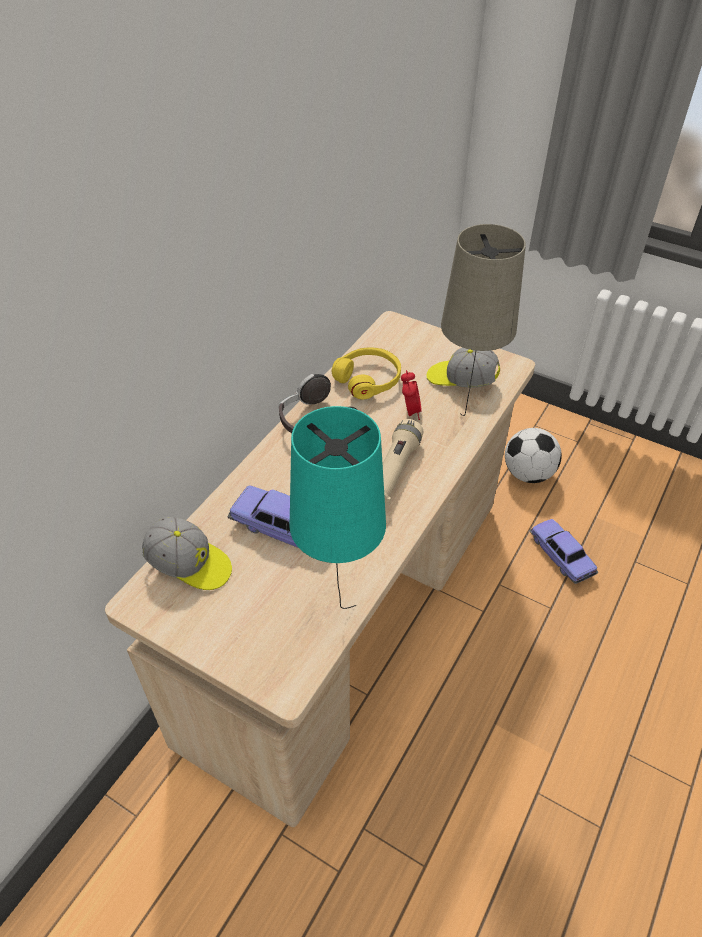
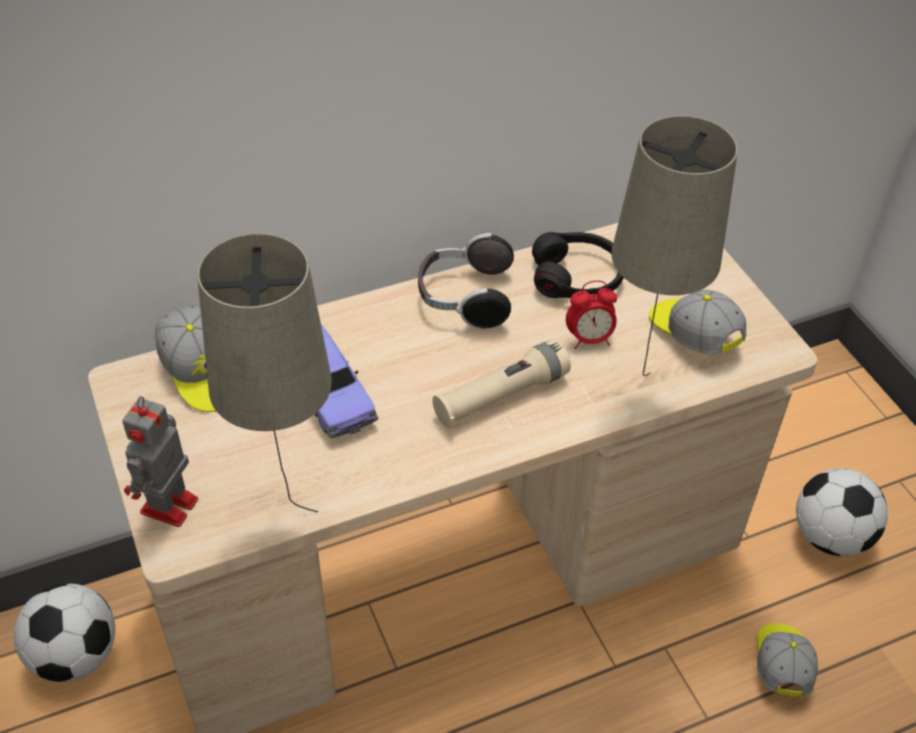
camera: 35 degrees right, 0 degrees up
turquoise table lamp [290,406,386,609] -> beige table lamp [197,233,332,512]
yellow headphones [332,348,401,399] -> black headphones [532,232,624,298]
alarm clock [401,370,422,420] -> alarm clock turned 45 degrees clockwise [566,281,617,349]
toy car [530,519,598,584] -> cap [757,623,818,697]
none -> football [14,584,115,682]
none -> toy robot [122,397,198,527]

